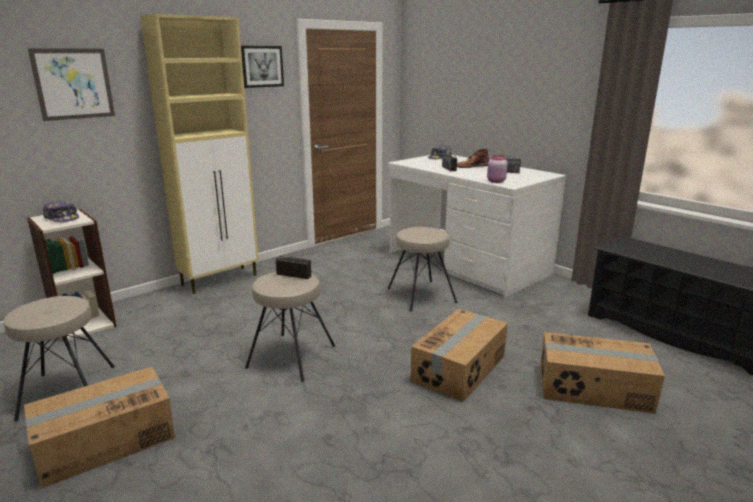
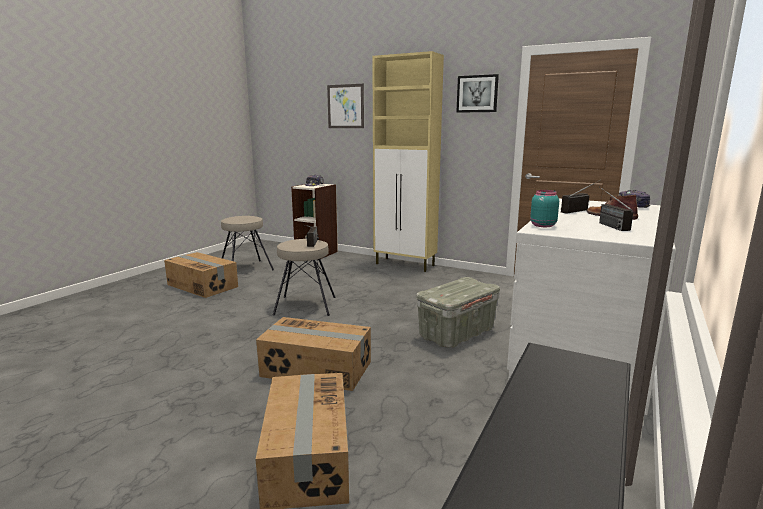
camera: 70 degrees right, 5 degrees down
beige stool [387,227,458,312] -> grey storage box [416,277,500,348]
pink jar [487,155,508,183] -> turquoise jar [530,190,559,227]

